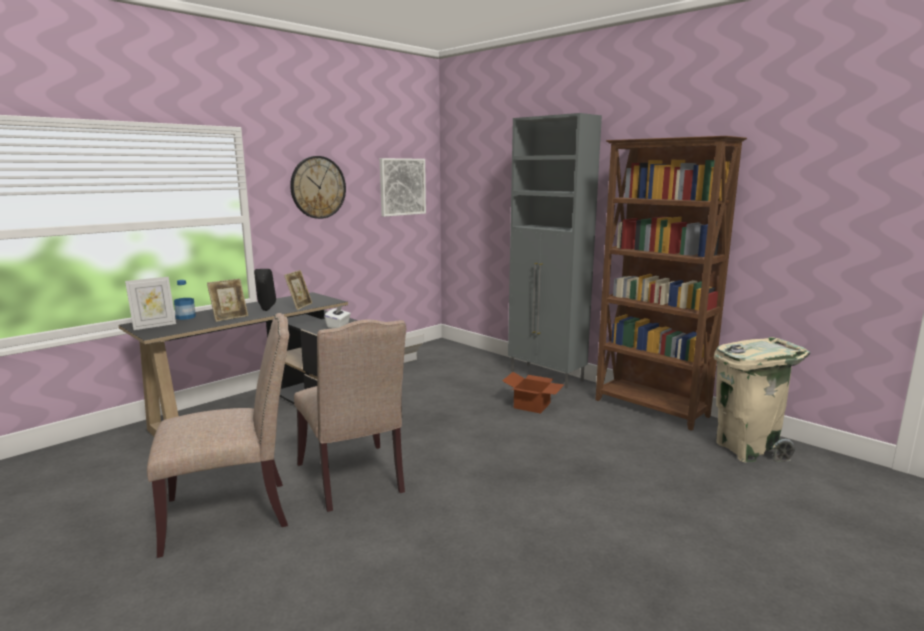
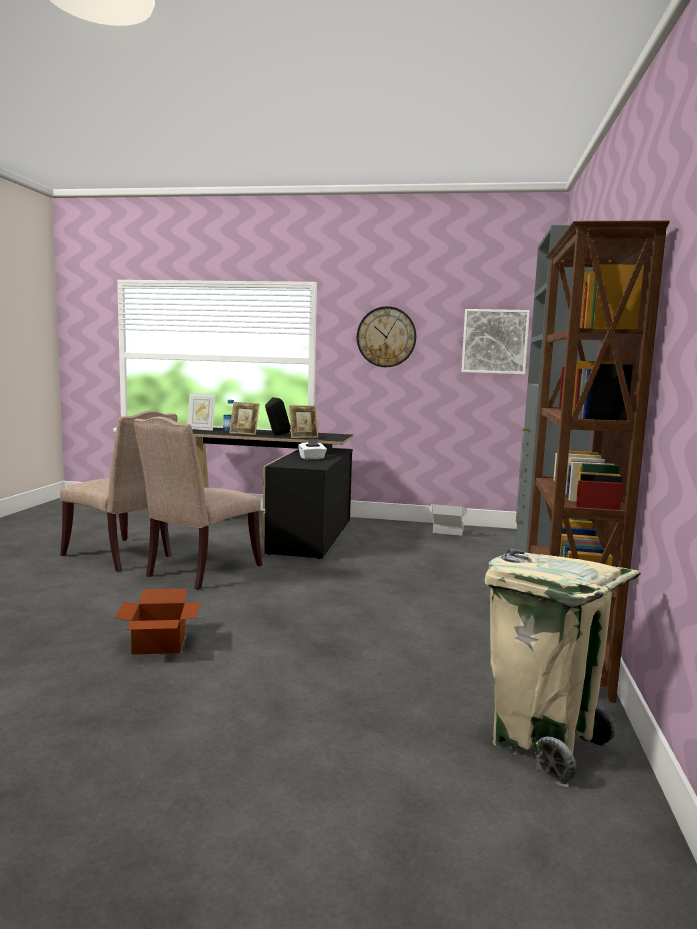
camera: 55 degrees right, 5 degrees down
cardboard box [502,372,565,414] -> cardboard box moved to [115,588,200,655]

